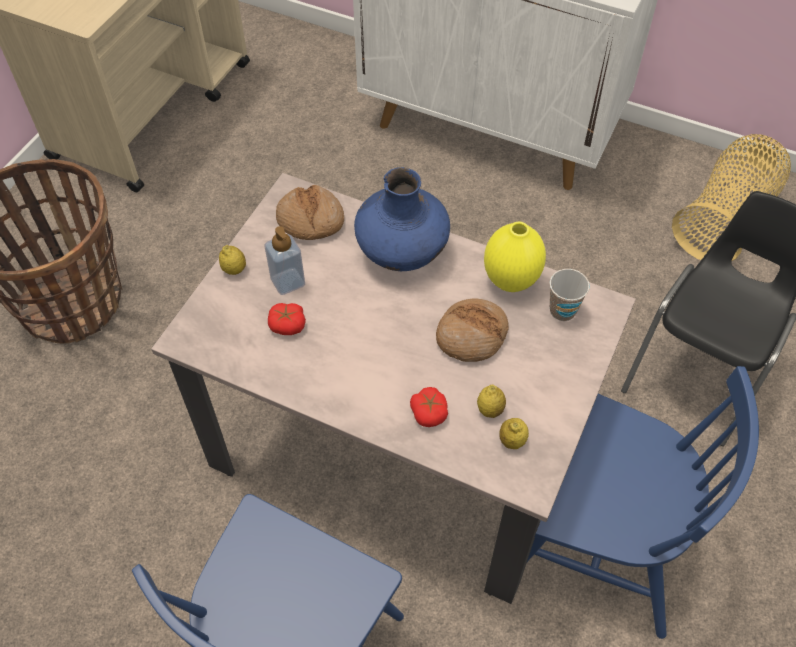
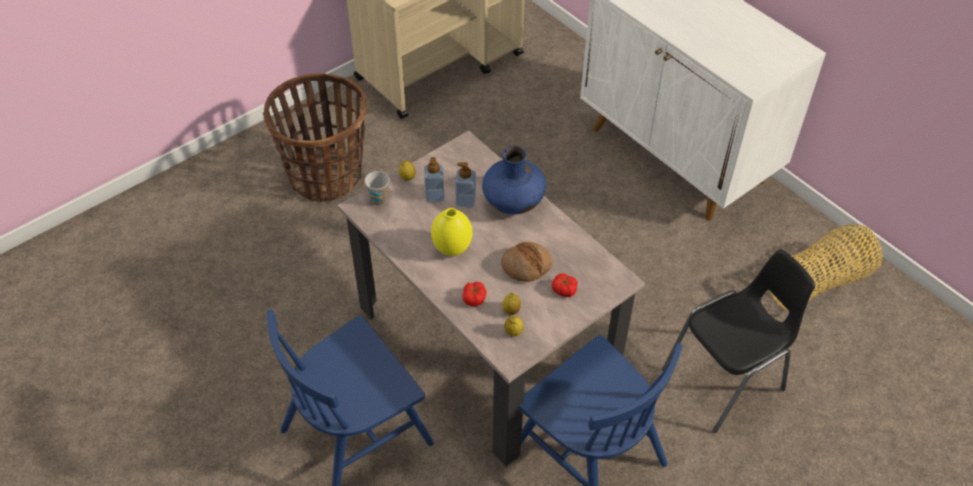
camera: 25 degrees right, 5 degrees down
tomato [268,303,306,335] -> tomato moved to [552,273,578,297]
bread [276,185,344,240] -> none
yellow vase [484,222,546,292] -> yellow vase moved to [431,208,472,256]
cup [550,269,590,321] -> cup moved to [364,171,390,206]
none -> soap dispenser [455,162,476,208]

